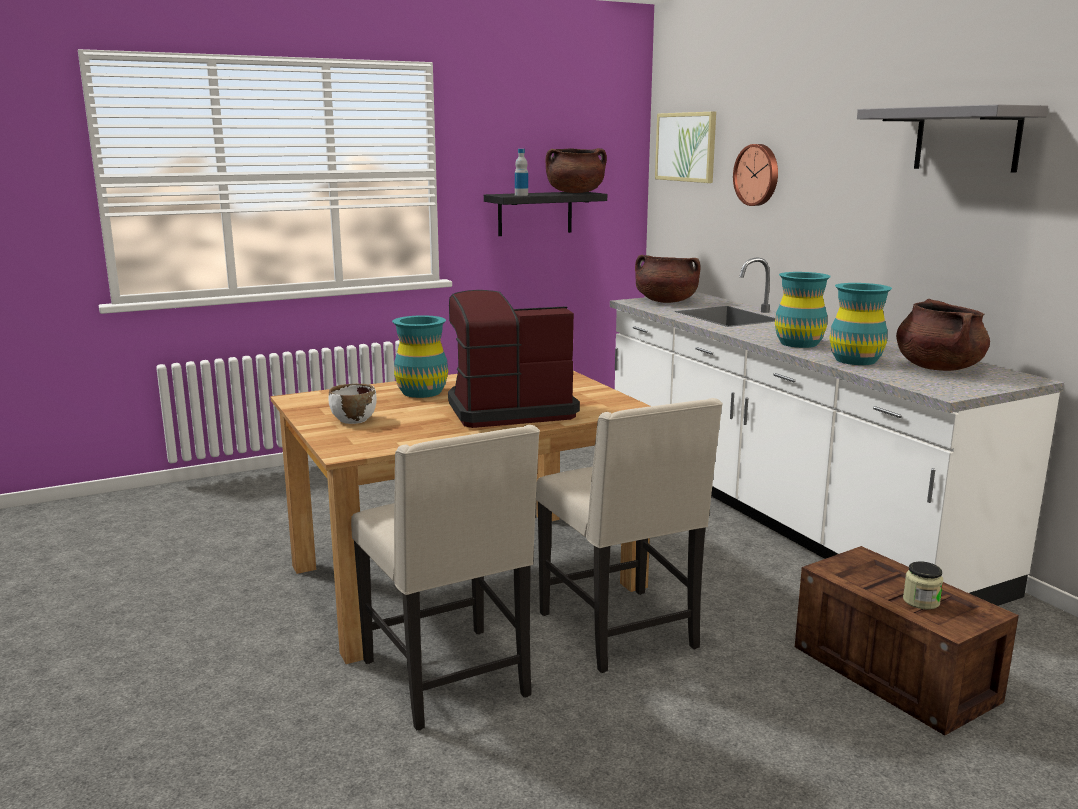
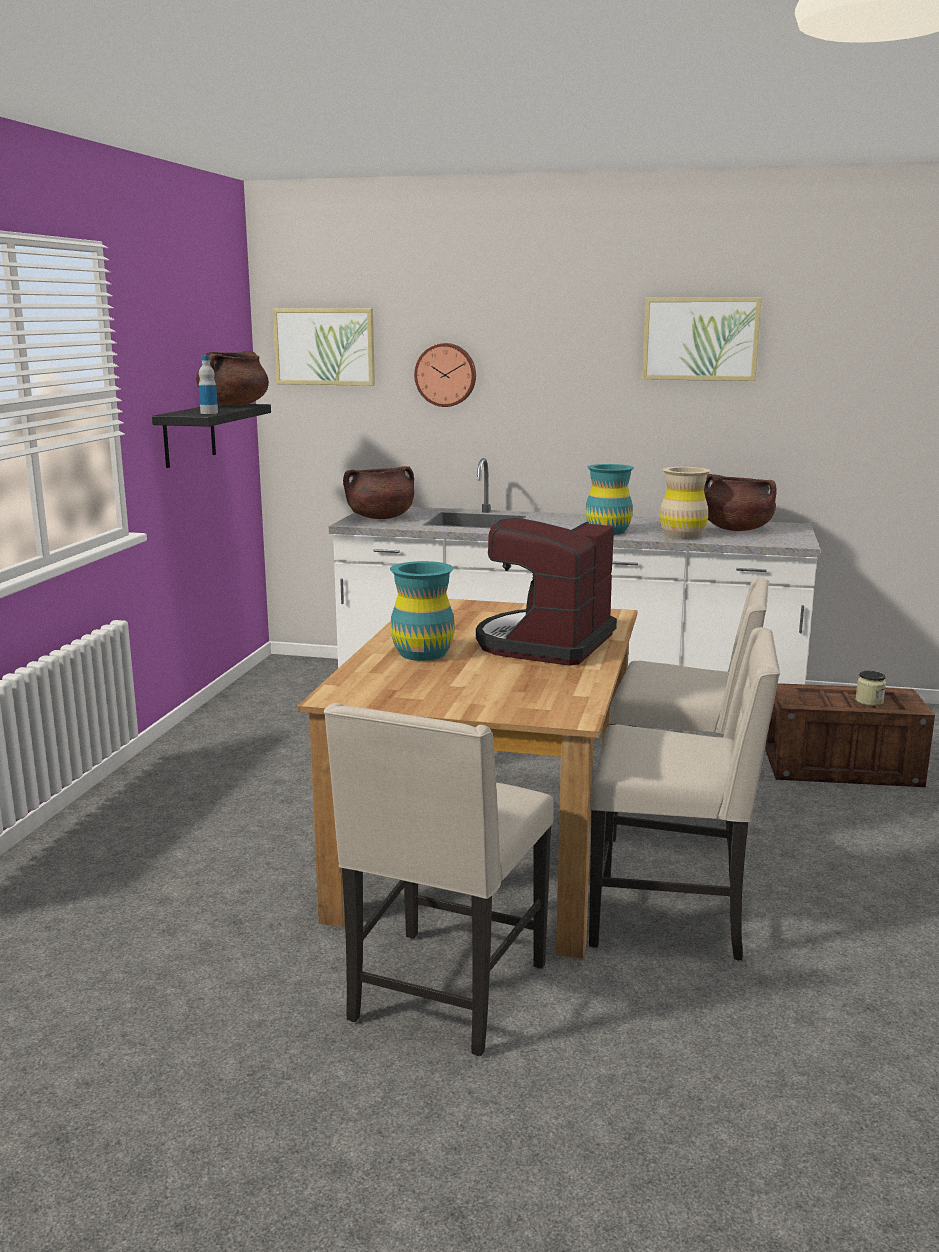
camera: 50 degrees left, 0 degrees up
white bowl [329,384,377,424] -> none
turquoise vase [829,283,892,365] -> beige vase [659,467,711,539]
grey shelf [857,104,1048,173] -> picture [642,297,762,381]
none -> beige chair [324,703,554,1056]

